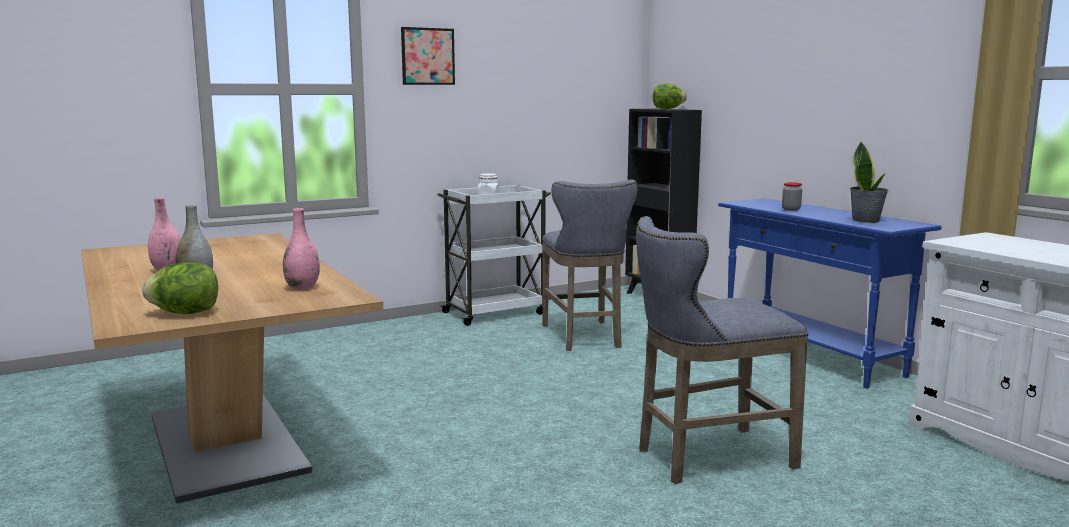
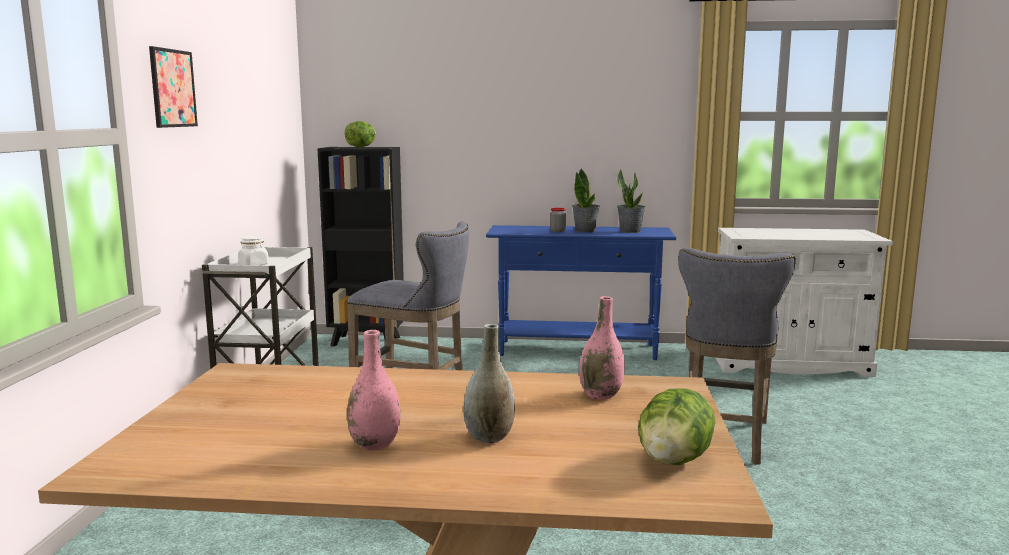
camera: 55 degrees left, 0 degrees up
none -> potted plant [572,169,600,232]

